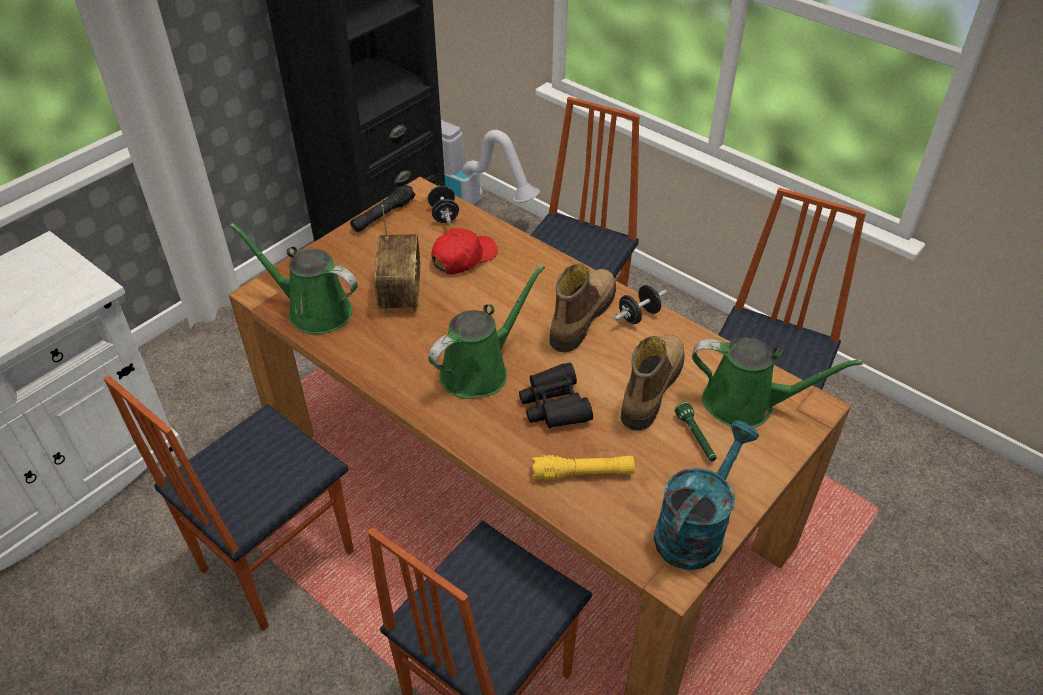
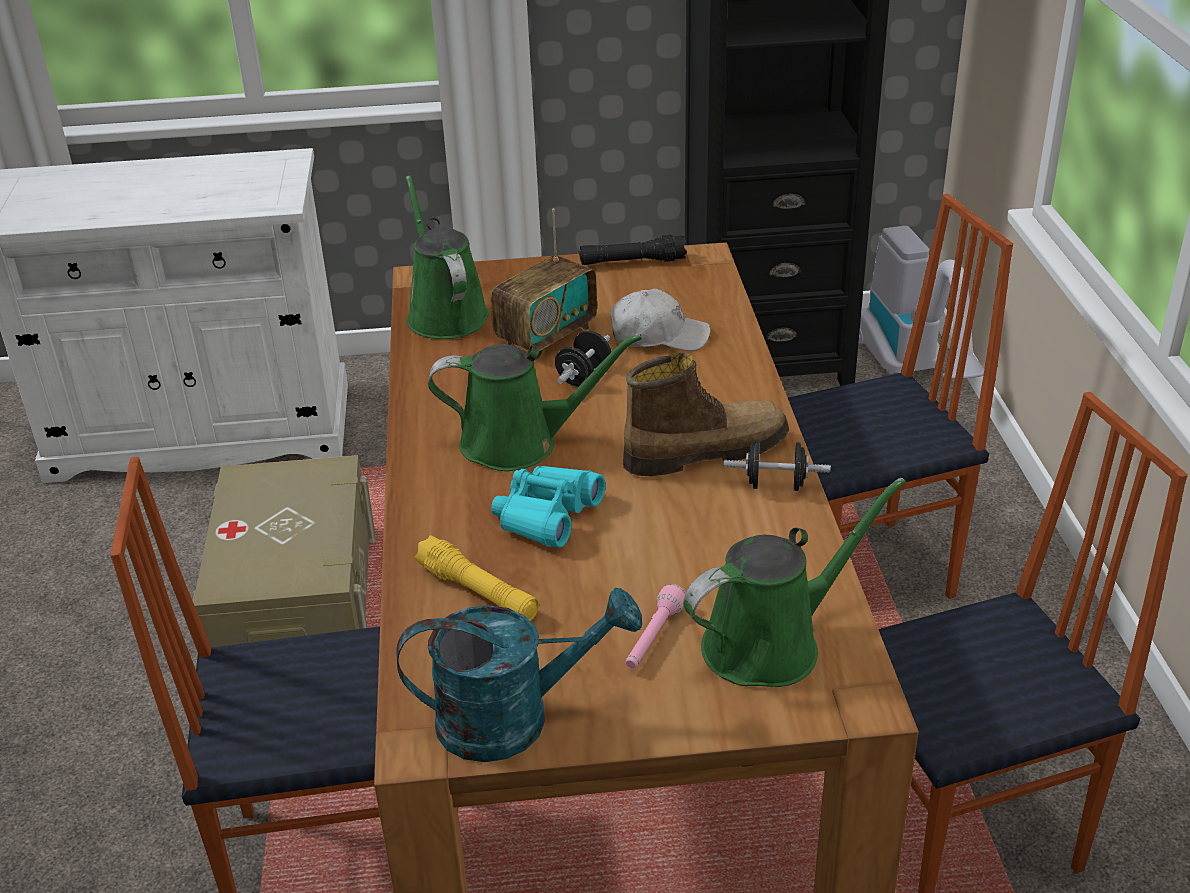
camera: 45 degrees right, 10 degrees down
chair [104,375,354,631] -> beige storage box [192,455,376,647]
black dumbbell [428,186,459,223] -> black dumbbell moved to [555,330,612,387]
red cap [431,228,498,274] -> white cap [610,289,711,351]
black binoculars [519,363,593,428] -> turquoise binoculars [491,466,605,548]
boot [621,335,685,431] -> none
green flashlight [675,402,716,461] -> pink flashlight [626,584,686,668]
green watering can [692,337,863,428] -> green watering can turned 90 degrees counterclockwise [683,478,906,687]

